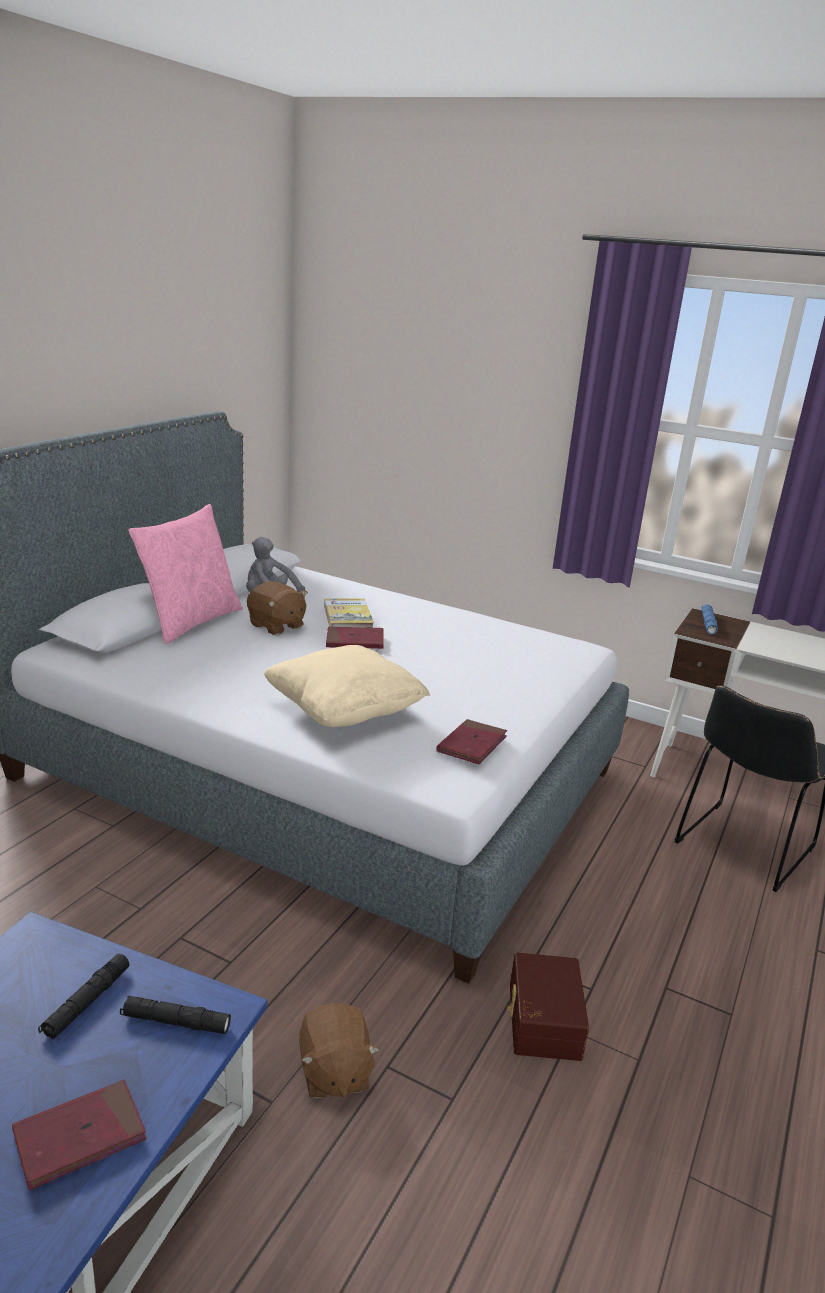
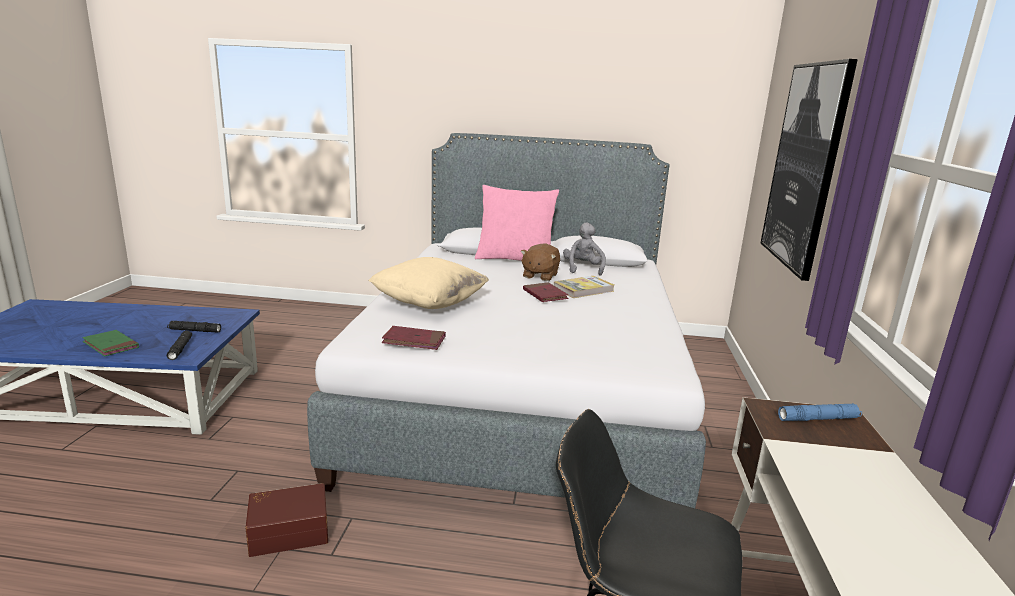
camera: 70 degrees right, 5 degrees down
red book [12,1080,146,1190] -> green book [82,330,139,356]
brown plush toy [299,1003,380,1099] -> none
none -> picture [761,59,858,281]

